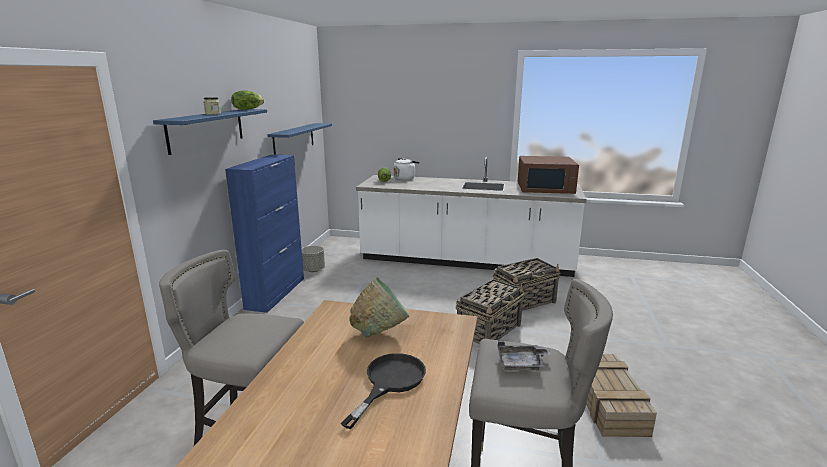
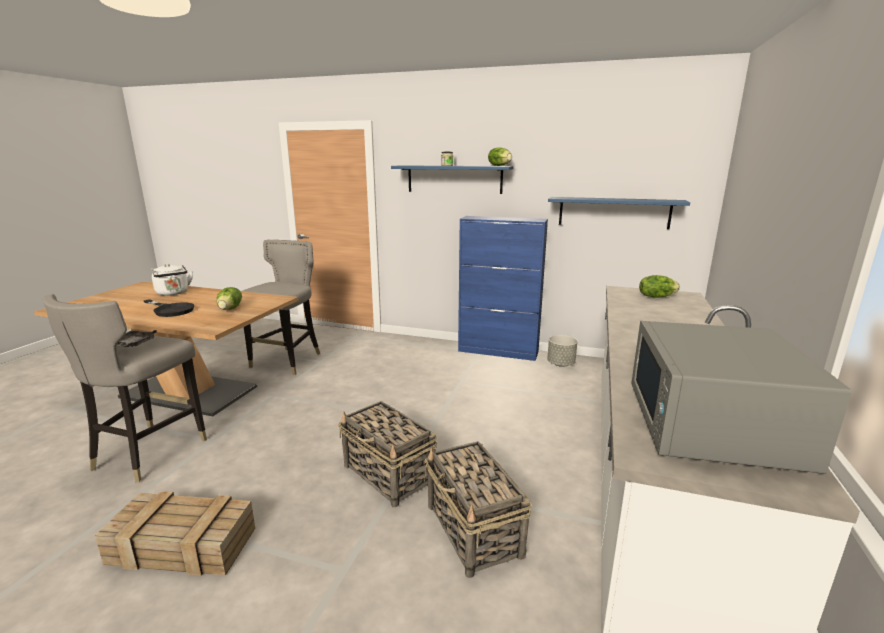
camera: 95 degrees right, 0 degrees up
green bowl [349,276,410,338] -> lettuce [216,287,242,310]
white kettle [394,158,419,180] -> white kettle moved to [152,264,193,296]
brown microwave [518,156,579,194] -> grey microwave [631,321,852,474]

